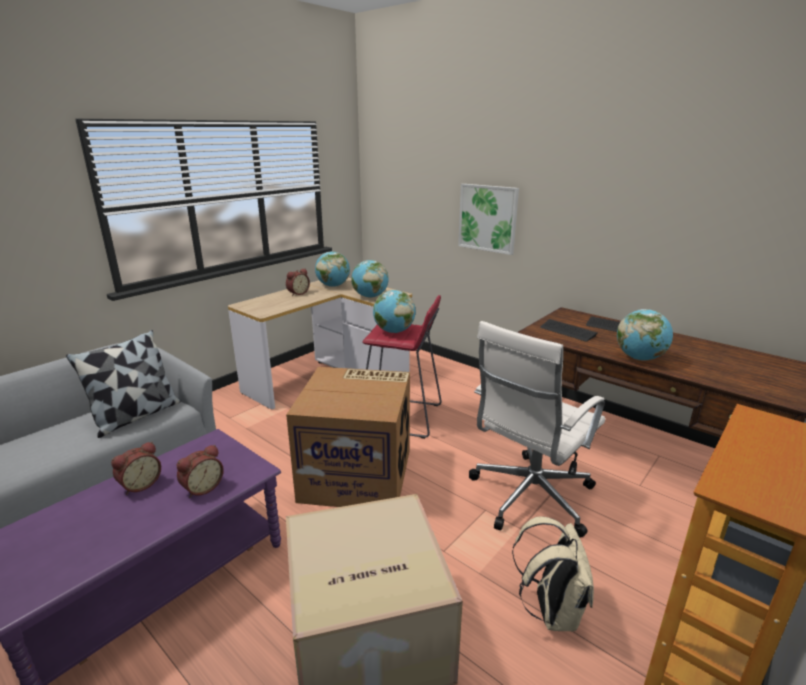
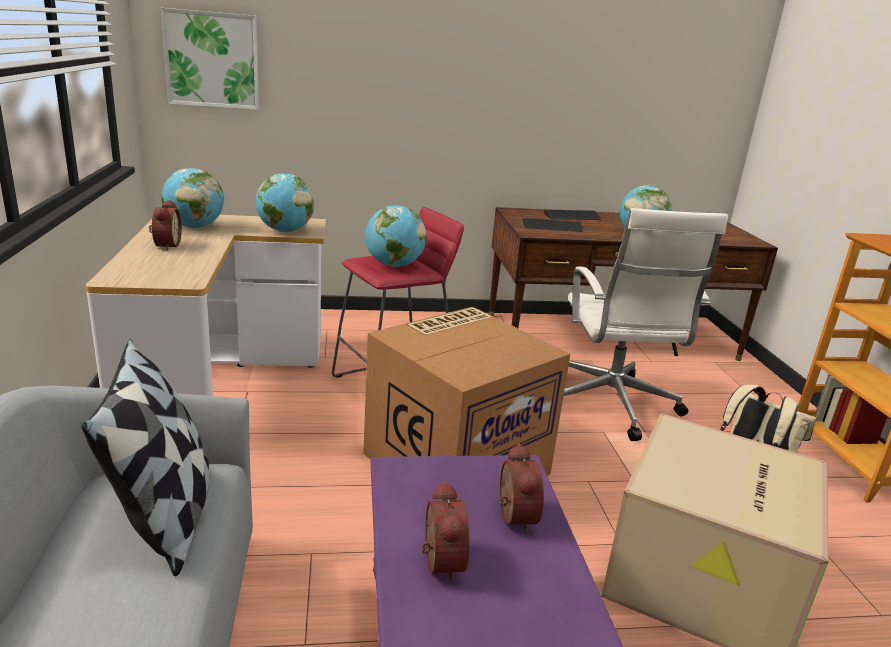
camera: 50 degrees left, 0 degrees up
picture [458,184,519,255] -> picture moved to [161,8,259,110]

